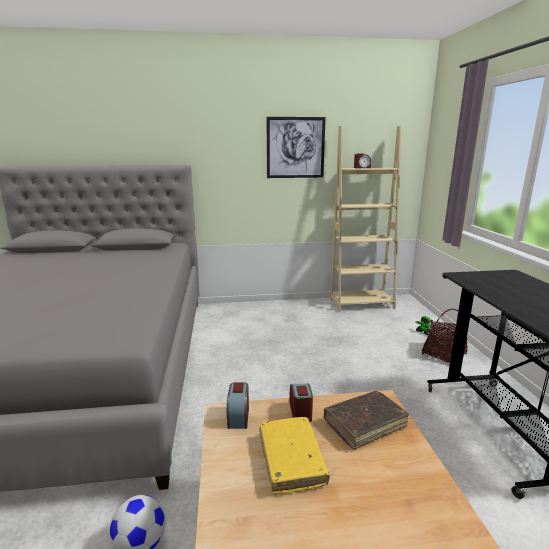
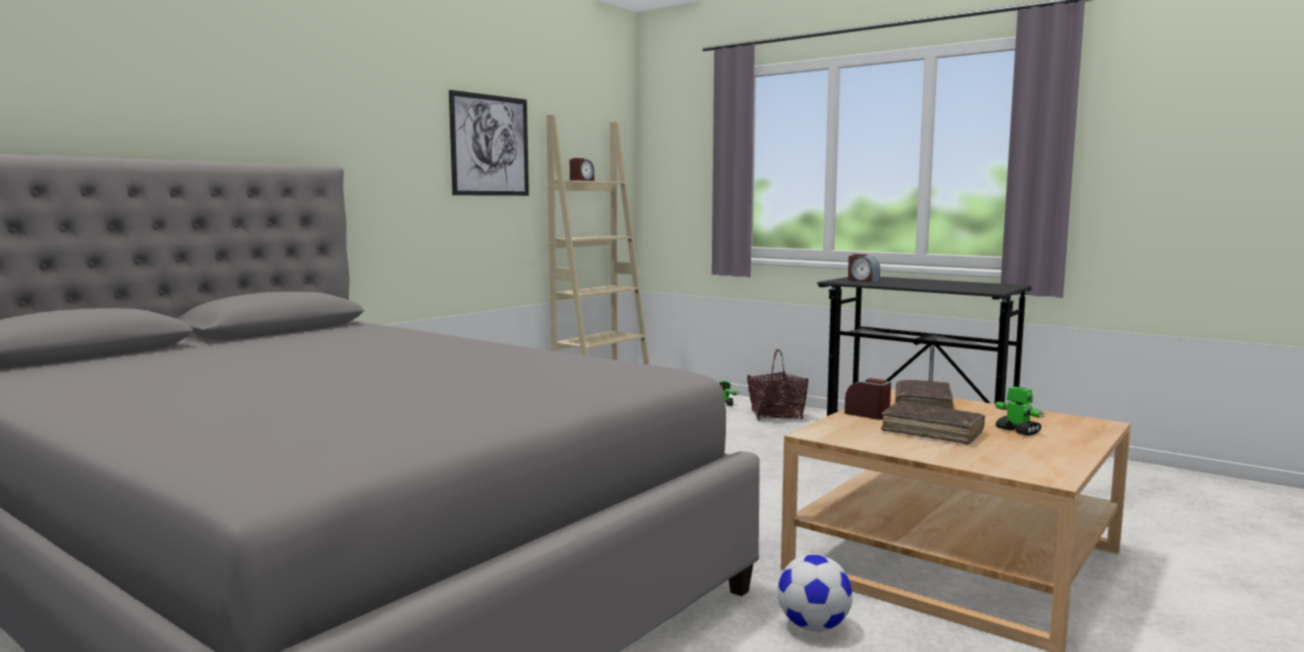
camera: 45 degrees left, 10 degrees down
alarm clock [226,382,249,429] -> alarm clock moved to [848,254,880,282]
yellow book [259,417,330,495] -> brown book [881,401,985,445]
none -> toy robot [995,387,1045,436]

